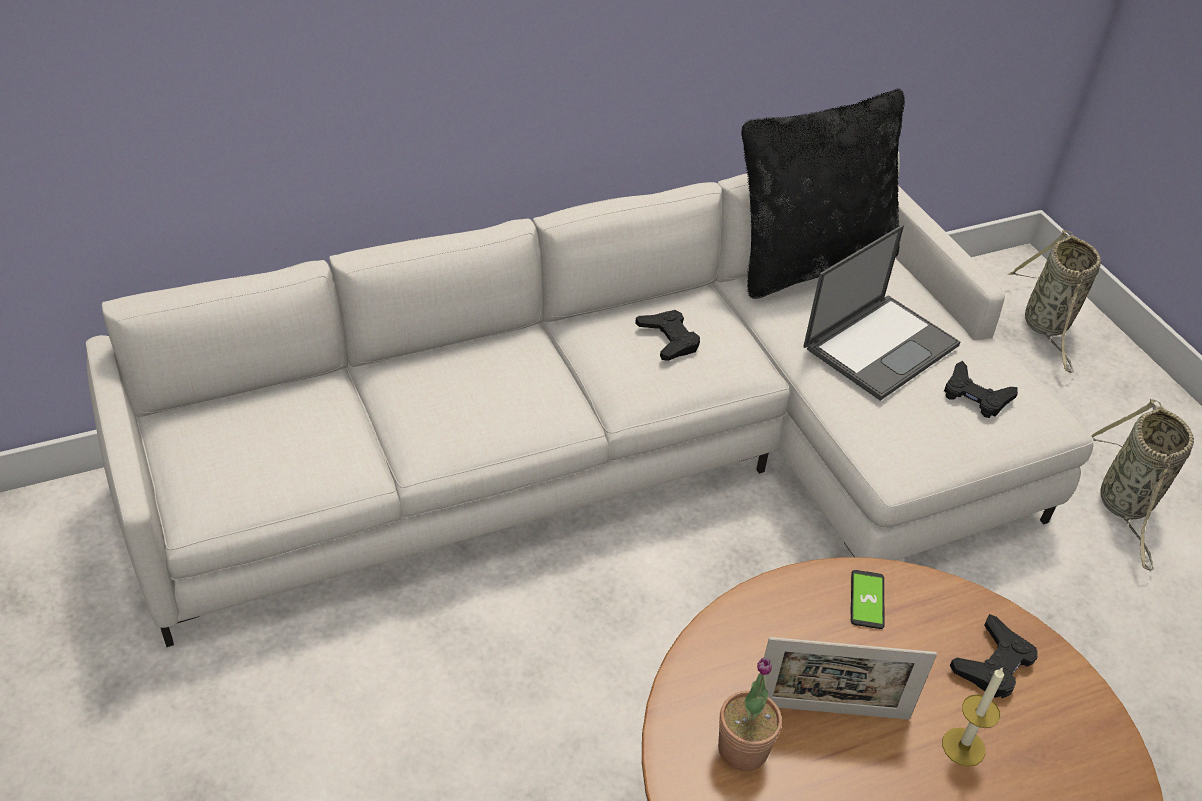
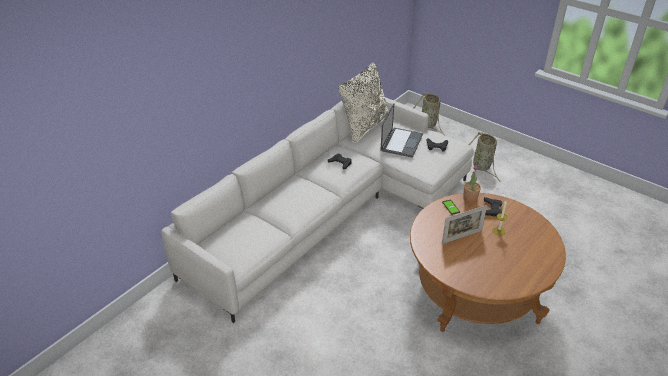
camera: 25 degrees left, 5 degrees down
potted plant [718,658,782,771] -> potted plant moved to [463,165,481,203]
black pillow [741,88,905,299] -> beige pillow [338,62,389,143]

